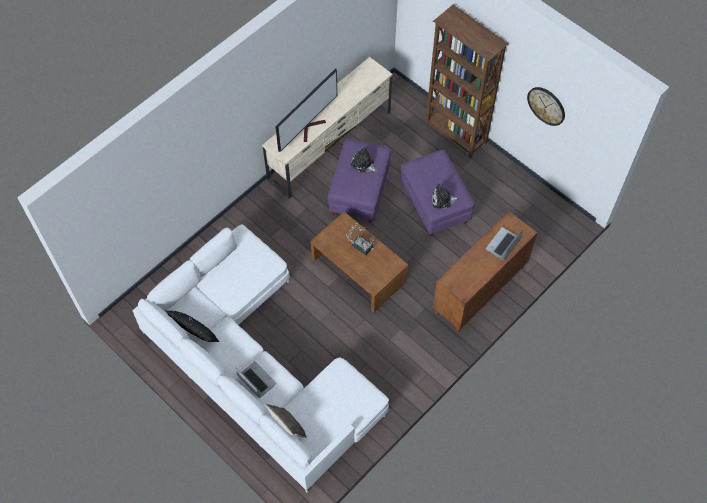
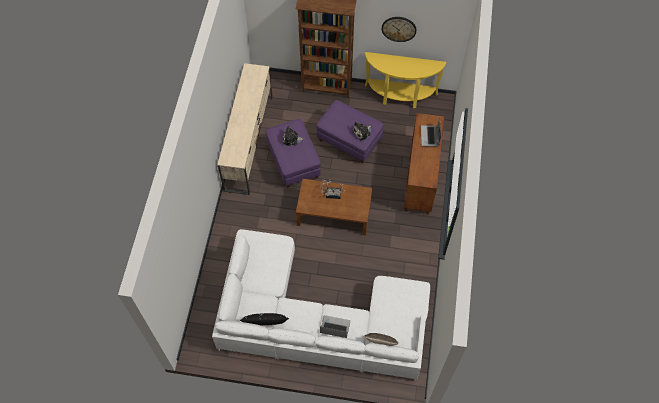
camera: 35 degrees left, 0 degrees up
television [275,68,337,152] -> none
none -> yellow console table [365,52,446,108]

